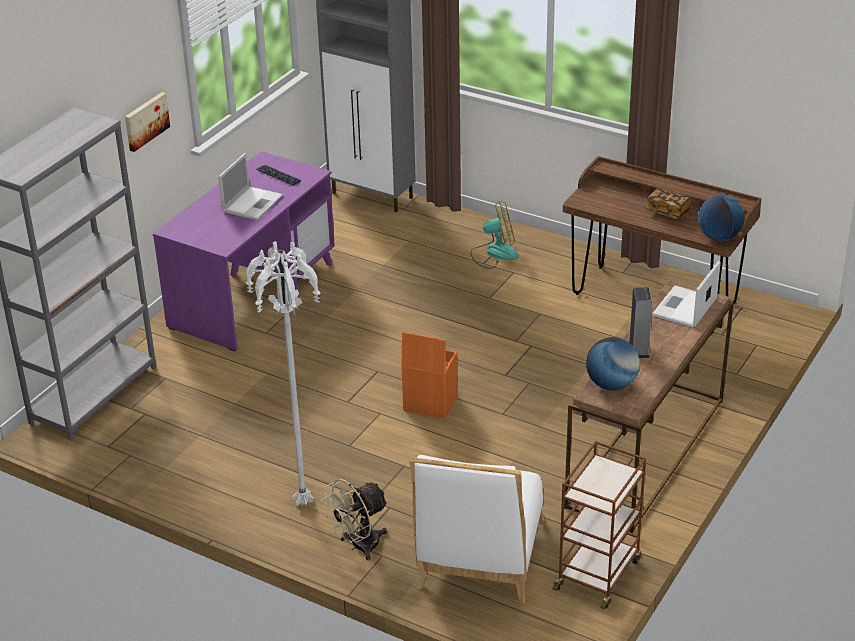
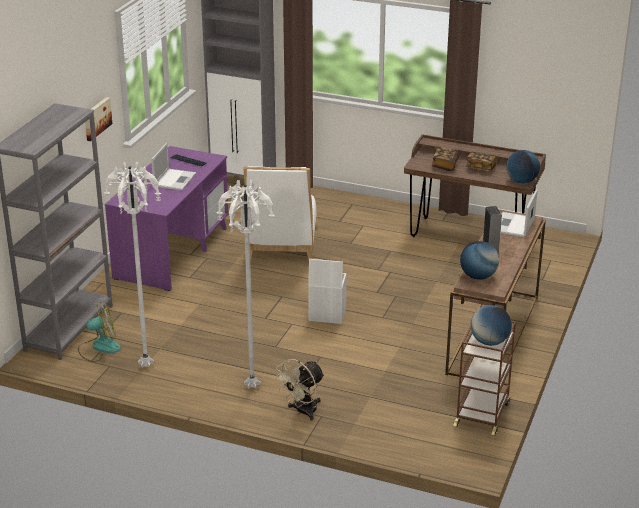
camera: 10 degrees left, 5 degrees down
orange storage box [402,332,458,419] -> white storage box [308,259,346,324]
white chair [409,455,544,604] -> white chair moved to [243,166,317,260]
fan [470,200,519,269] -> fan moved to [78,301,121,362]
none -> white floor lamp [104,162,161,368]
none -> book [432,147,459,171]
none -> globe [471,305,512,346]

